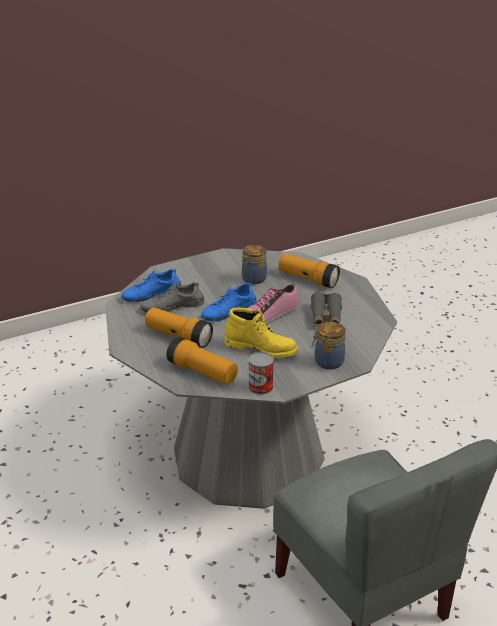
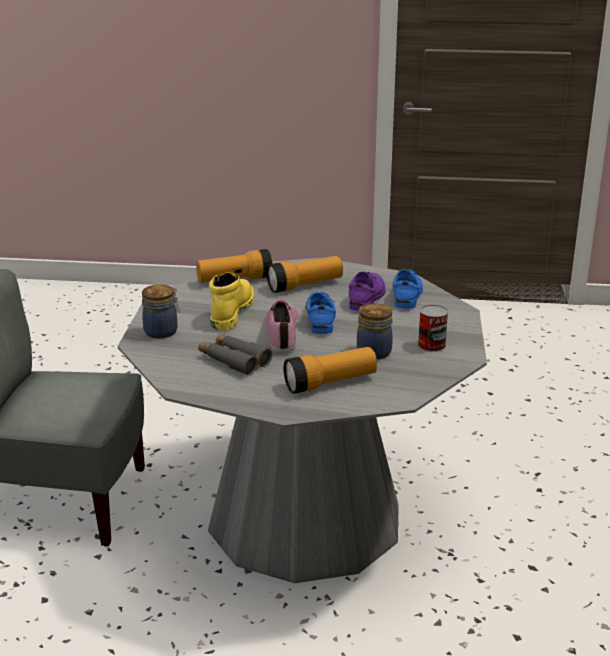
camera: 125 degrees right, 5 degrees down
grey shoe [140,282,204,313] -> purple shoe [349,271,385,311]
yellow boot [224,308,298,358] -> yellow boot turned 135 degrees clockwise [209,272,254,330]
can [248,352,274,395] -> can moved to [418,304,448,352]

